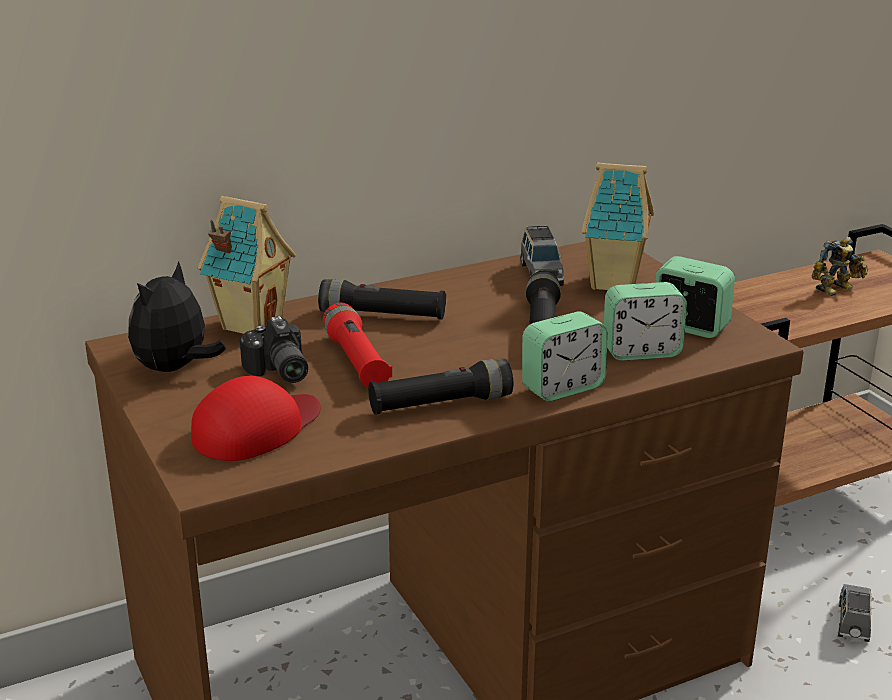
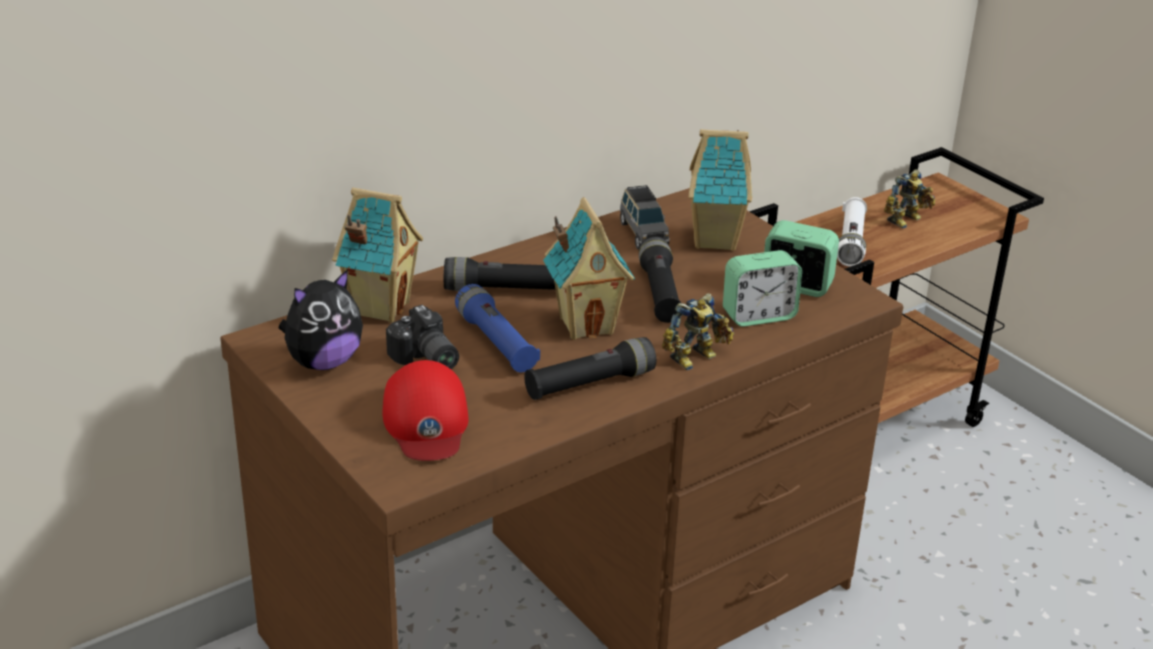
camera: 10 degrees left, 5 degrees up
plush toy [128,261,226,372] -> plush toy turned 150 degrees counterclockwise [279,269,363,370]
red cap [191,376,321,461] -> red cap turned 135 degrees clockwise [382,360,468,461]
red flashlight [323,303,392,388] -> blue flashlight [455,284,540,372]
alarm clock [522,311,608,401] -> toy robot [662,293,734,370]
grey toy car [838,584,874,642] -> none
none -> toy house [543,197,635,340]
none -> white flashlight [837,197,867,267]

